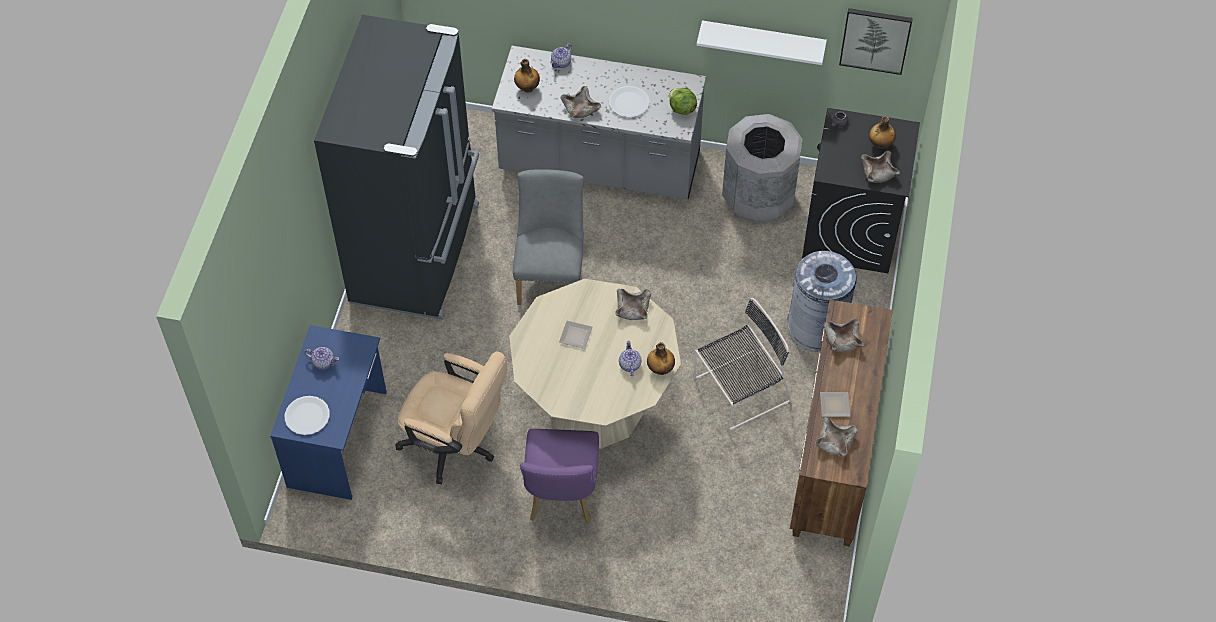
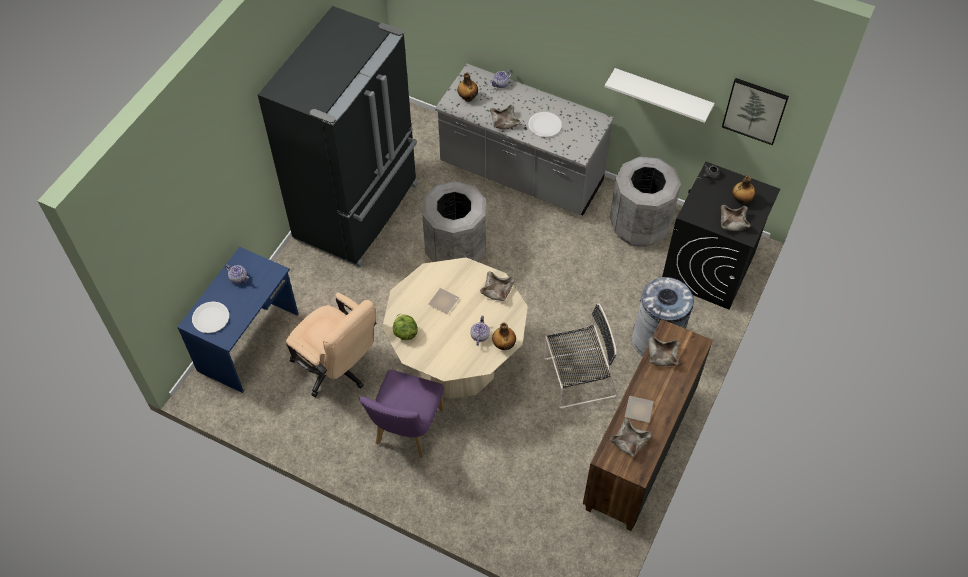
camera: 15 degrees right, 0 degrees up
grey chair [513,169,584,305] -> grey trash can [422,181,486,262]
lettuce [669,88,697,115] -> lettuce moved to [393,314,418,340]

